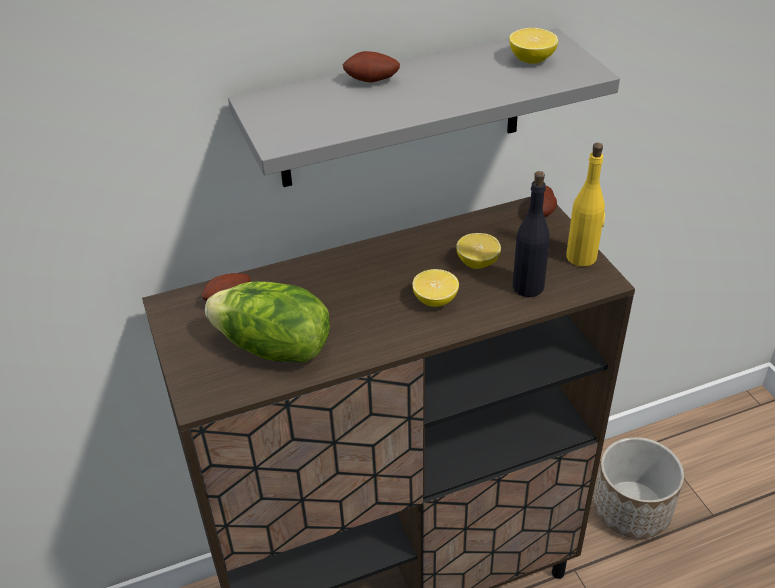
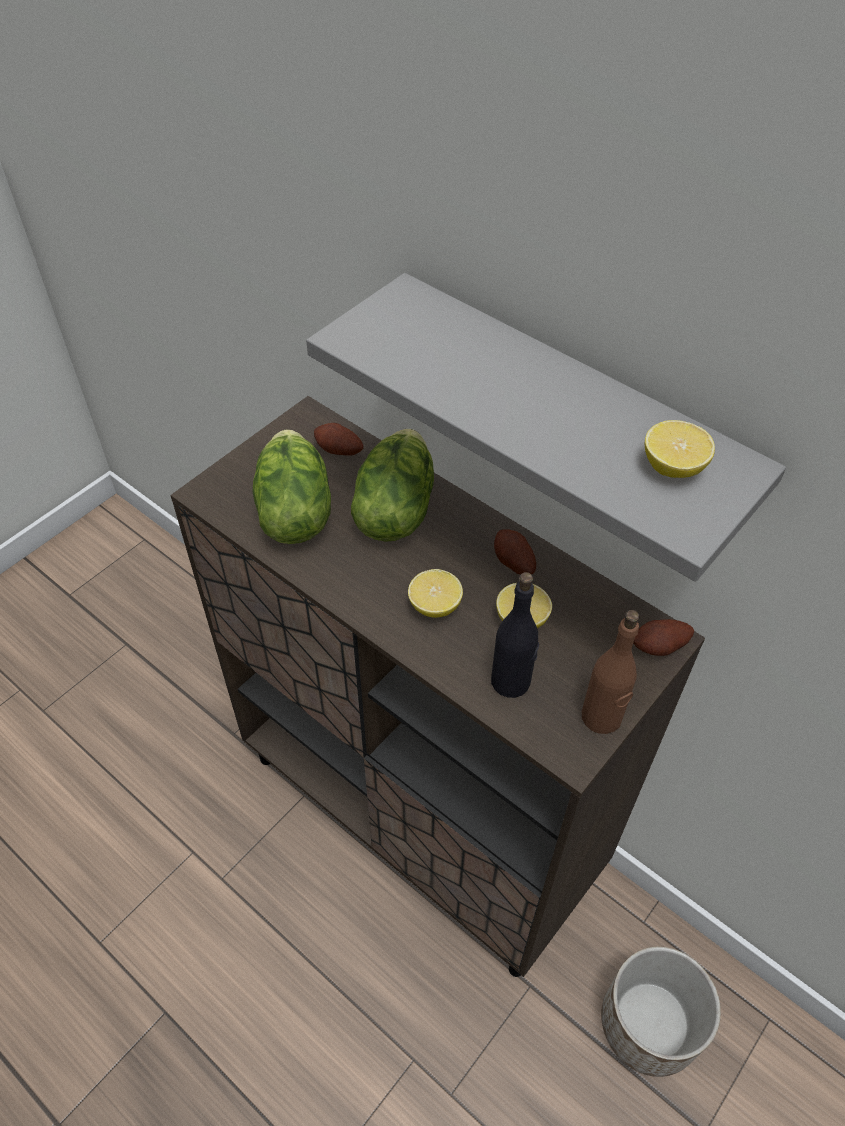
camera: 60 degrees right, 10 degrees up
potato [343,51,400,83] -> potato moved to [494,529,536,575]
yellow bottle [566,143,605,267] -> brown bottle [582,610,640,734]
none -> lettuce [351,429,434,542]

